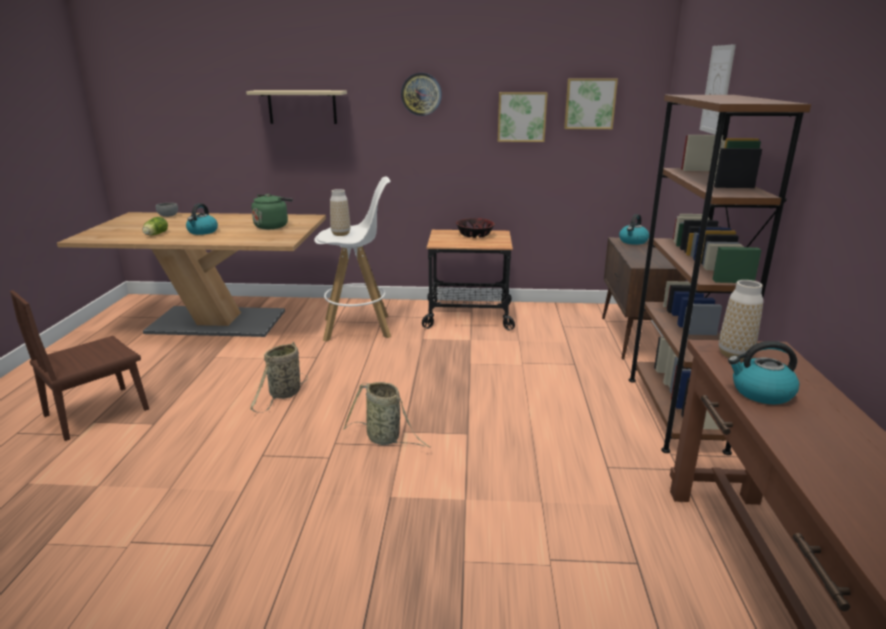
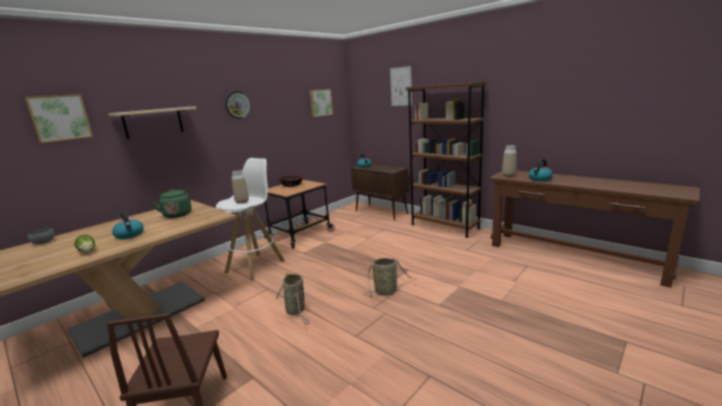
camera: 50 degrees left, 5 degrees down
picture [498,92,547,142] -> picture moved to [25,94,93,143]

